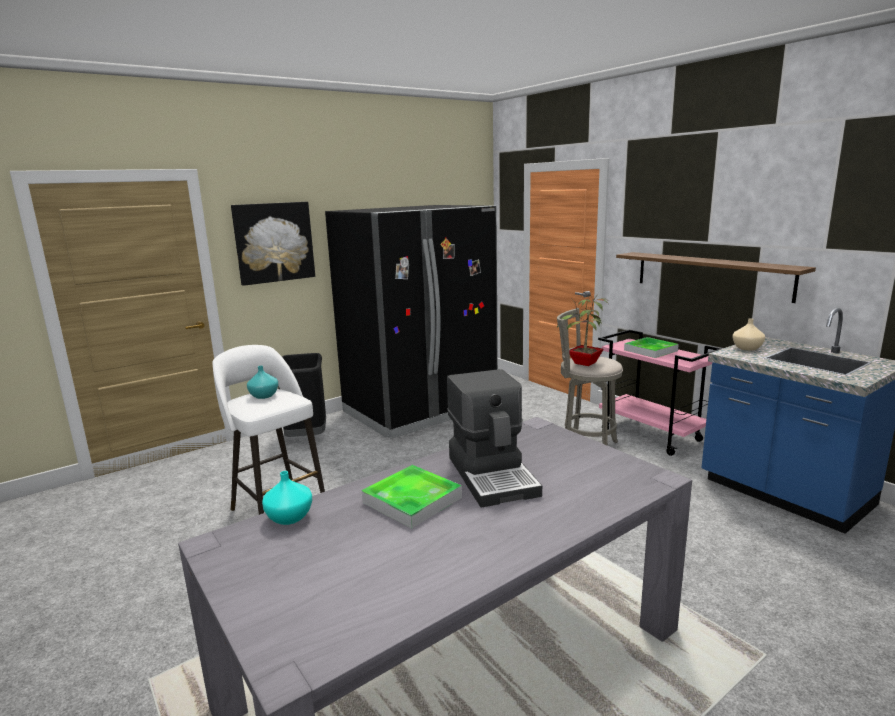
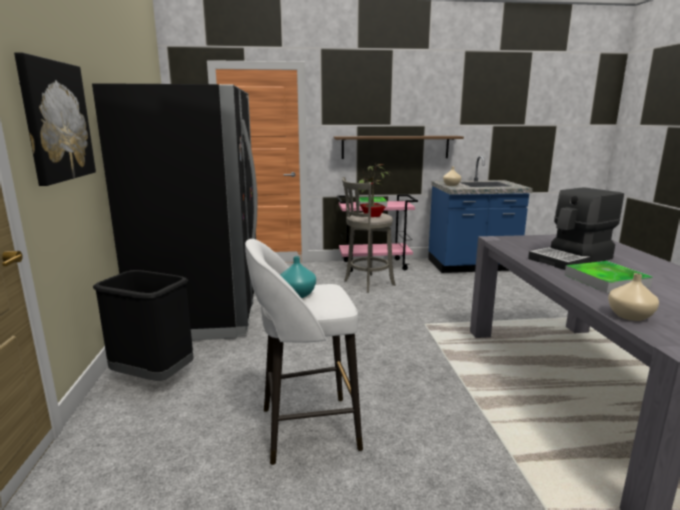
camera: 60 degrees left, 0 degrees up
turquoise vase [262,471,312,525] -> beige vase [608,273,659,321]
coffee machine [447,369,542,508] -> coffee machine turned 135 degrees clockwise [528,187,624,270]

